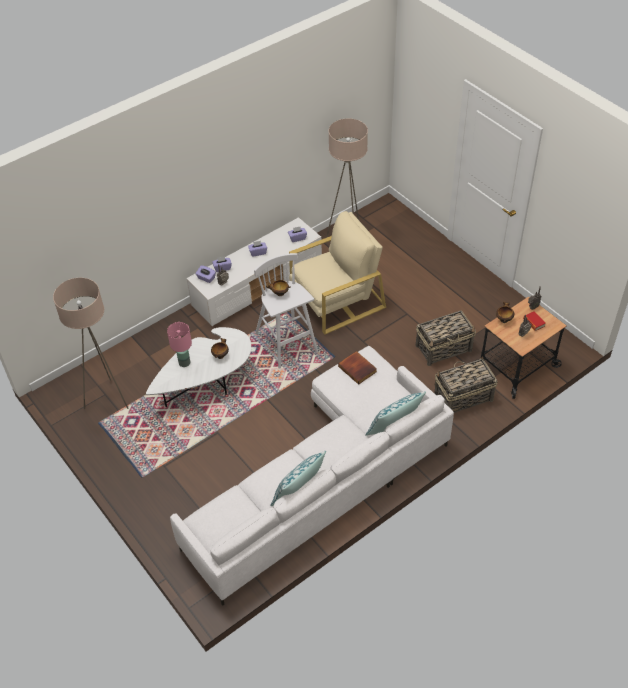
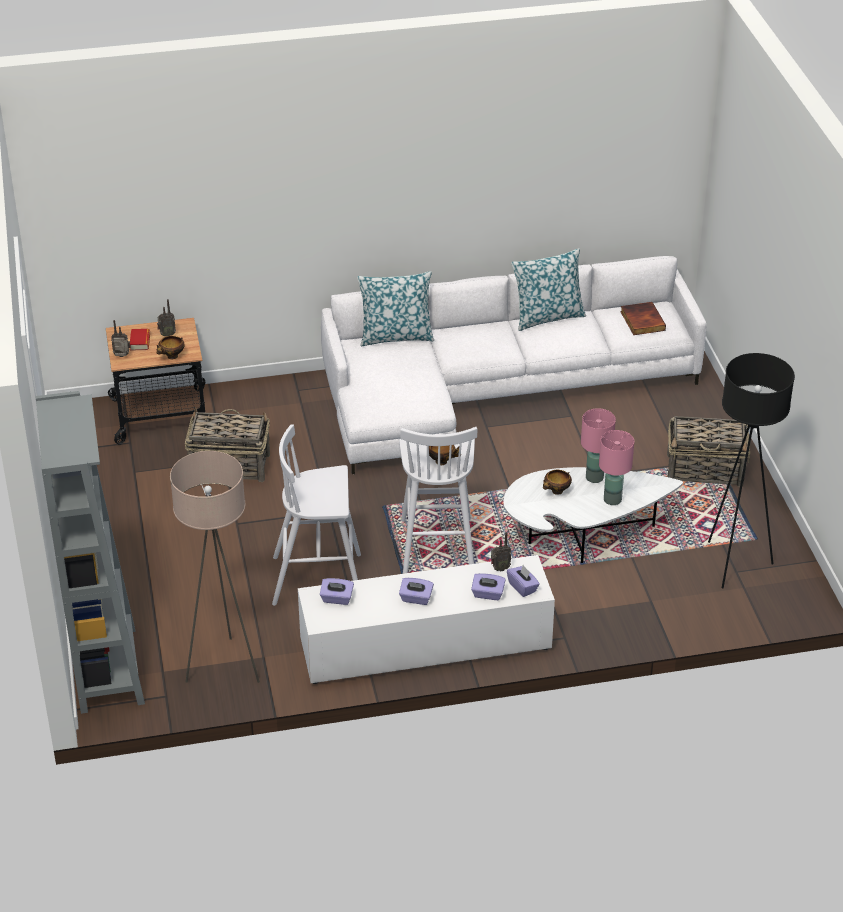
camera: 155 degrees left, 10 degrees down
beige floor lamp [53,278,129,409] -> black floor lamp [708,353,795,589]
beige armchair [289,211,386,335] -> white stool [272,424,361,606]
book [338,351,377,385] -> book moved to [620,302,666,335]
basket [434,356,498,413] -> basket moved to [667,416,750,487]
none -> grey bookcase [35,391,145,714]
none -> pink table lamp [581,408,616,483]

